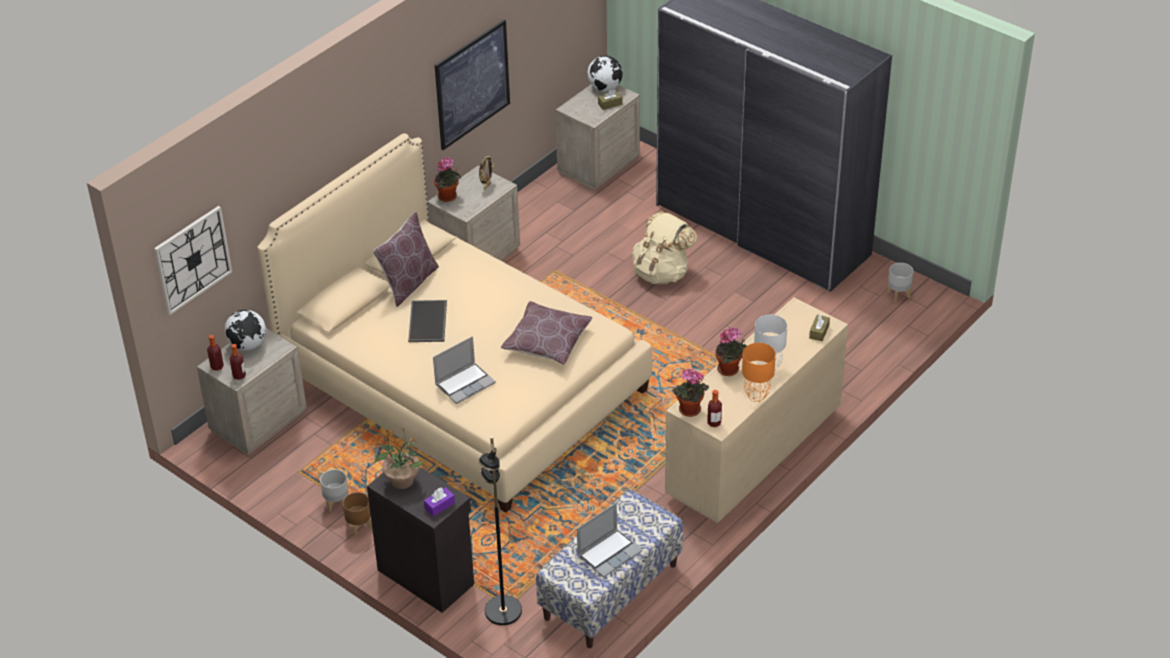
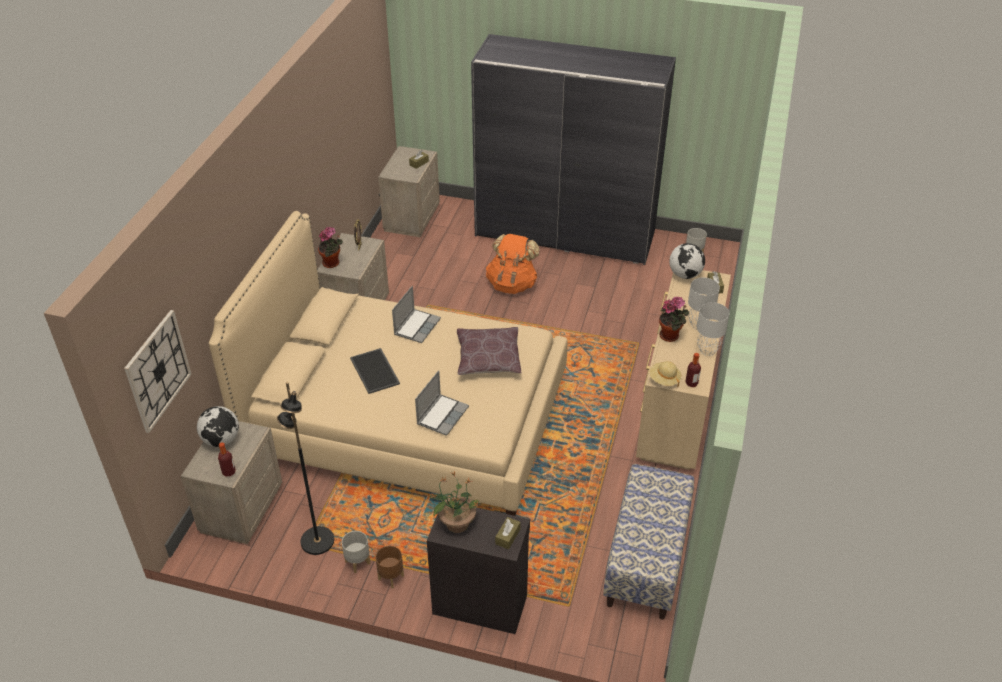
camera: 25 degrees left, 0 degrees up
bottle [207,335,224,371] -> none
brown pillow [373,212,439,307] -> none
purple tissue box [424,487,455,517] -> brown tissue box [495,517,521,549]
picture [435,20,510,150] -> none
black floor lamp [479,437,522,625] -> black floor lamp moved to [277,382,334,555]
laptop [577,503,642,578] -> laptop moved to [392,286,441,343]
globe [587,56,622,91] -> globe moved to [669,243,705,279]
beige backpack [632,212,697,284] -> orange backpack [486,234,540,294]
potted plant [672,369,709,417] -> beige hat [649,361,681,387]
orange table lamp [742,343,776,402] -> grey table lamp [697,302,730,356]

